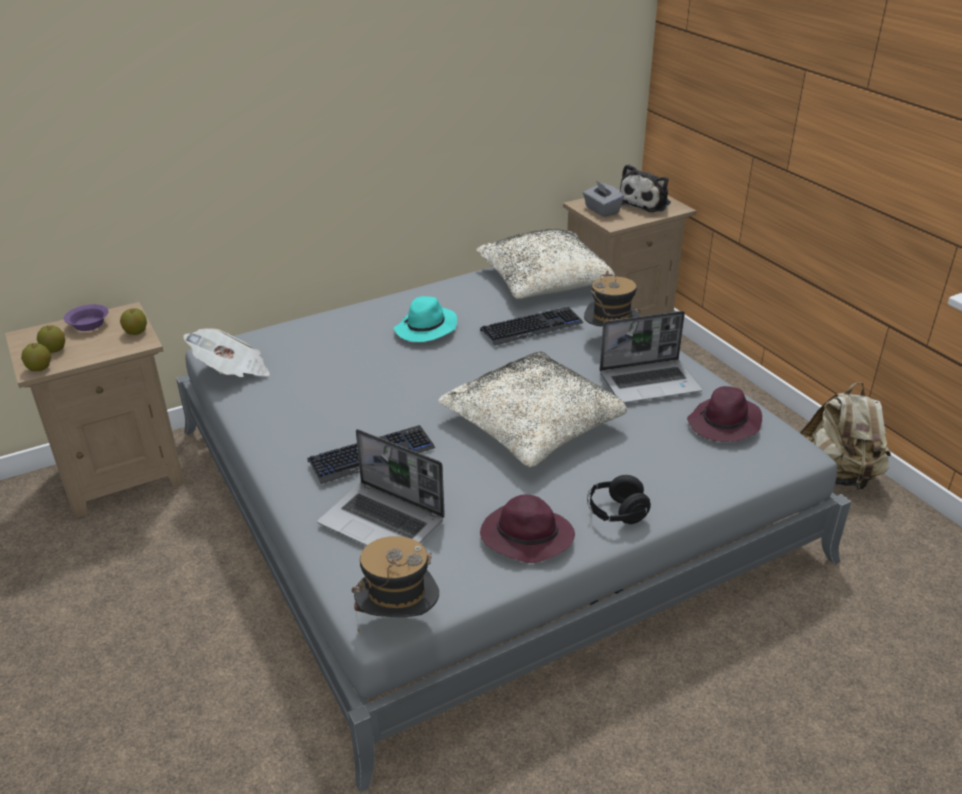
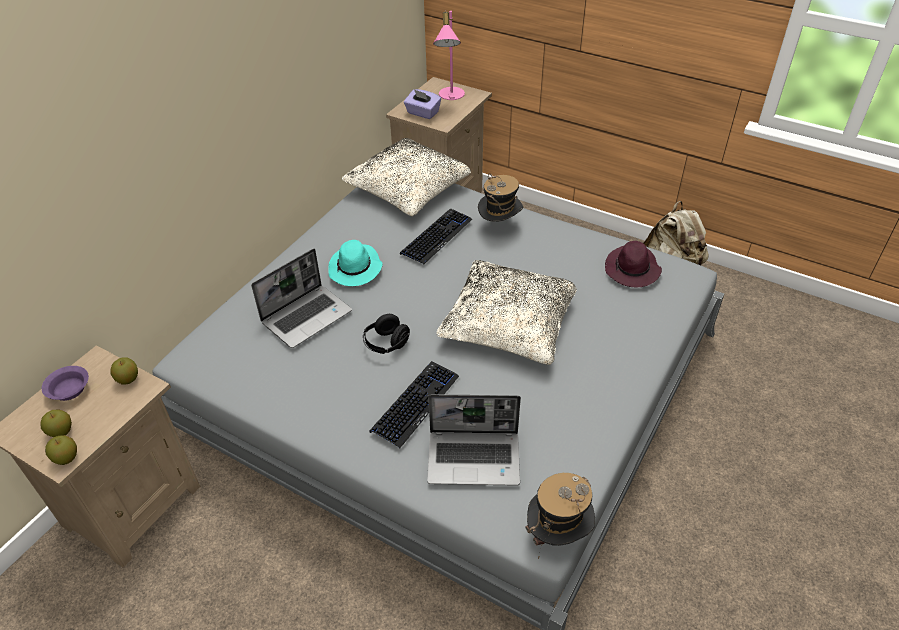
camera: 30 degrees left, 10 degrees up
newspaper [184,328,270,377] -> none
purple hat [480,495,575,563] -> none
grey tissue box [583,180,624,217] -> purple tissue box [404,89,441,119]
black headphones [587,475,651,524] -> black headphones moved to [363,314,410,354]
laptop [599,311,702,403] -> laptop moved to [251,249,352,348]
plush toy [620,164,671,212] -> pink table lamp [433,11,465,100]

